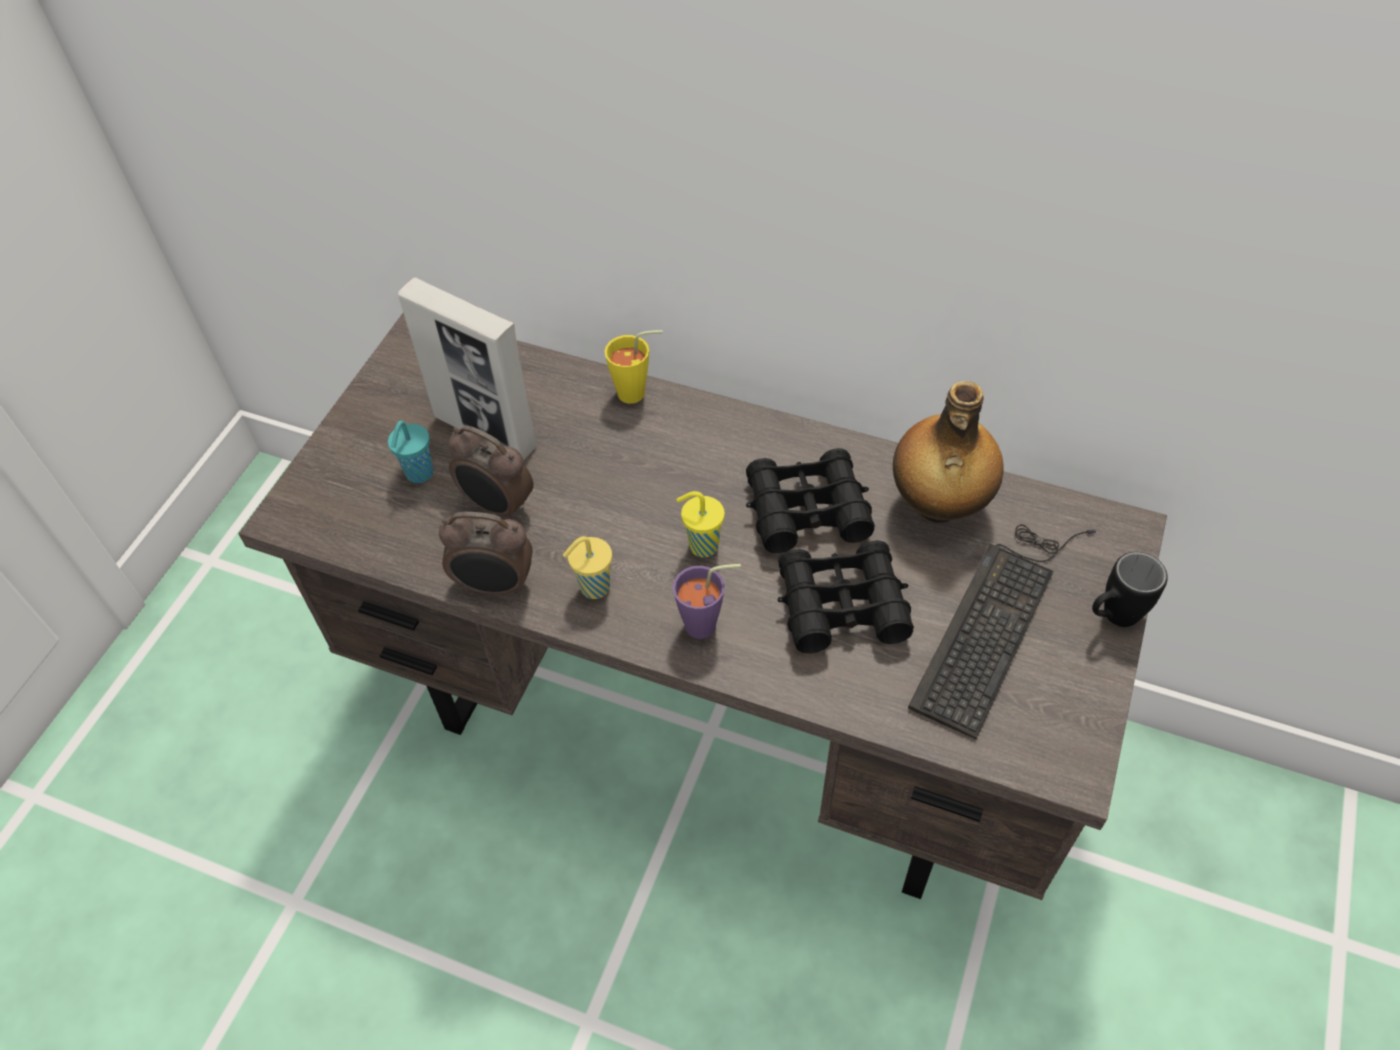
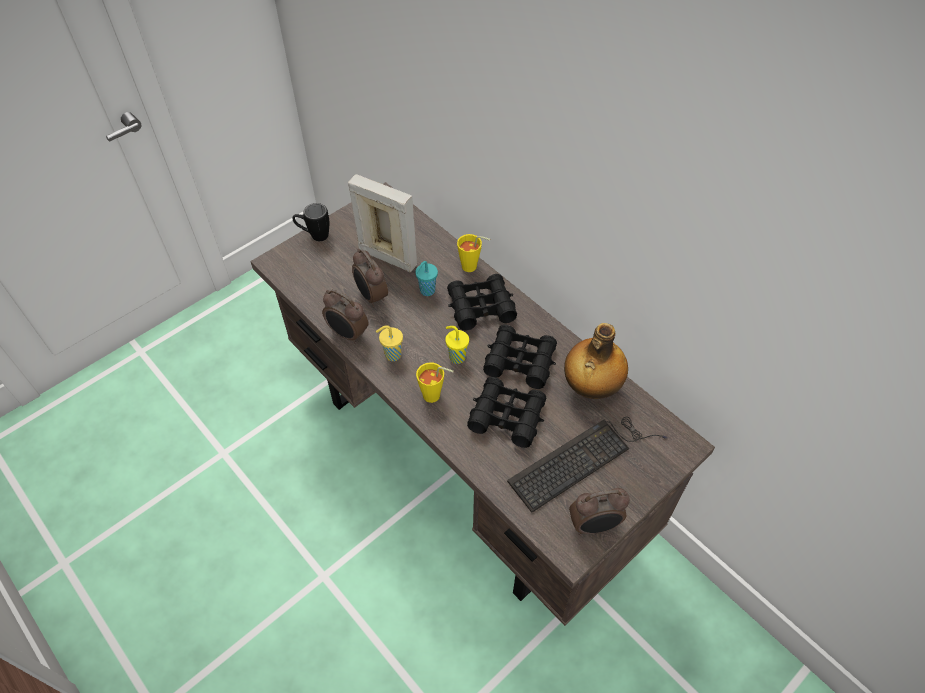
camera: 25 degrees right, 0 degrees up
turquoise cup [388,421,433,483] -> turquoise cup moved to [415,261,438,296]
picture frame [398,277,537,460] -> picture frame turned 150 degrees clockwise [348,174,417,272]
purple cup [673,564,741,639] -> yellow cup [416,362,454,403]
black mug [1092,552,1168,627] -> black mug moved to [293,203,329,241]
none -> black binoculars [447,274,517,330]
none -> alarm clock [569,488,630,535]

